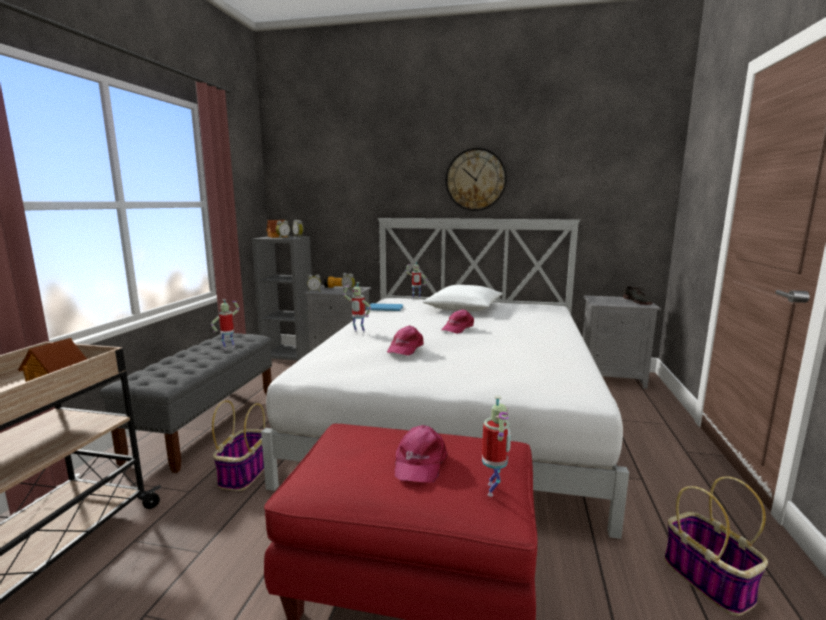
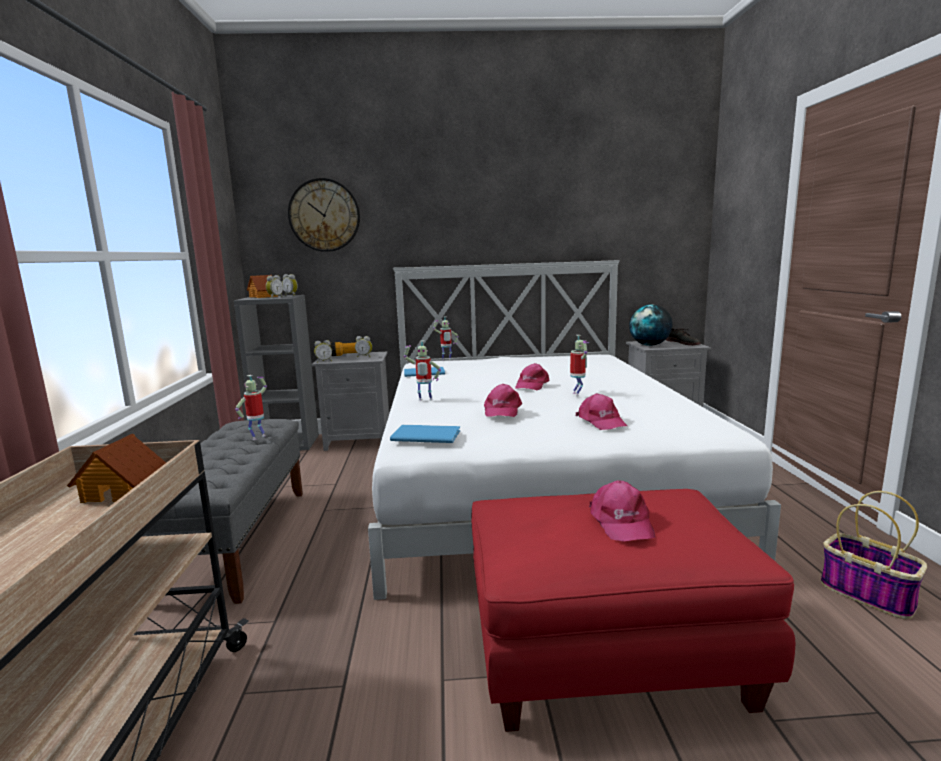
camera: 15 degrees left, 0 degrees up
basket [212,400,265,491] -> none
white pillow [423,285,502,312] -> none
wall clock [445,148,507,211] -> wall clock moved to [288,178,360,252]
toy robot [482,395,511,497] -> toy robot moved to [570,335,589,396]
none -> blue book [390,425,460,443]
none -> pink cap [575,393,627,430]
none -> globe [629,304,672,346]

